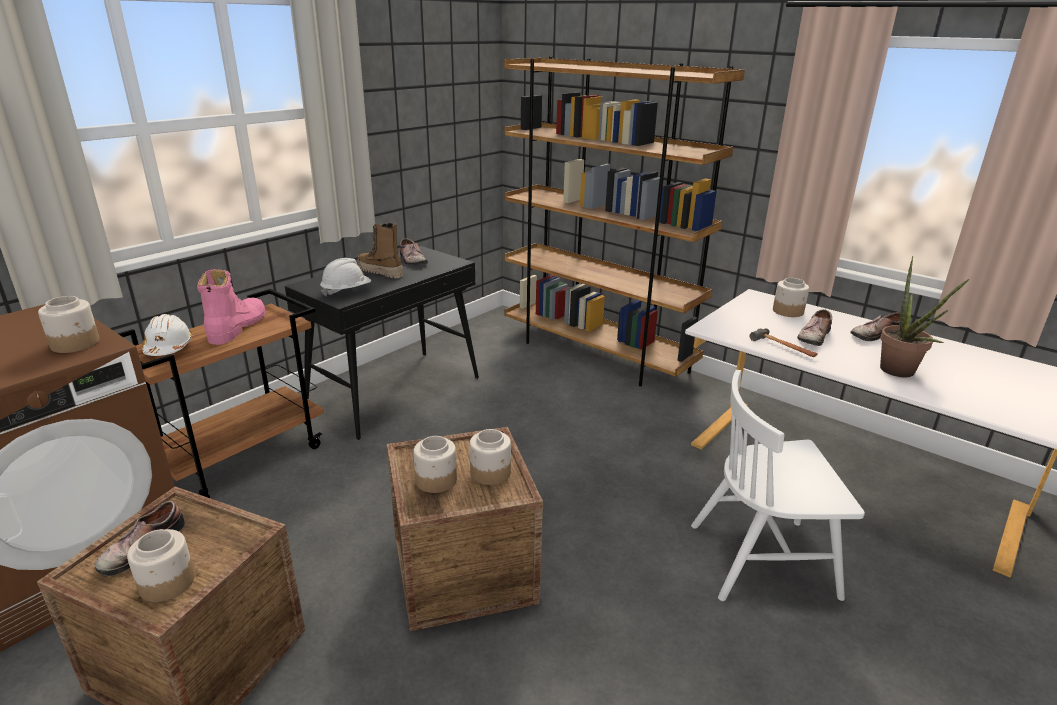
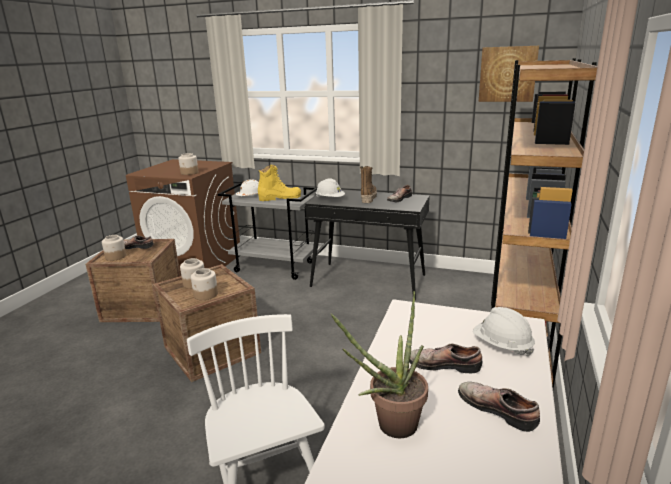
camera: 70 degrees right, 5 degrees down
brown cart [118,289,324,498] -> grey cart [218,183,317,280]
pink boot [197,269,265,345] -> yellow boot [258,165,301,201]
hammer [750,328,818,357] -> none
jar [773,278,809,317] -> white hard hat [473,307,535,356]
none -> picture [479,46,539,102]

